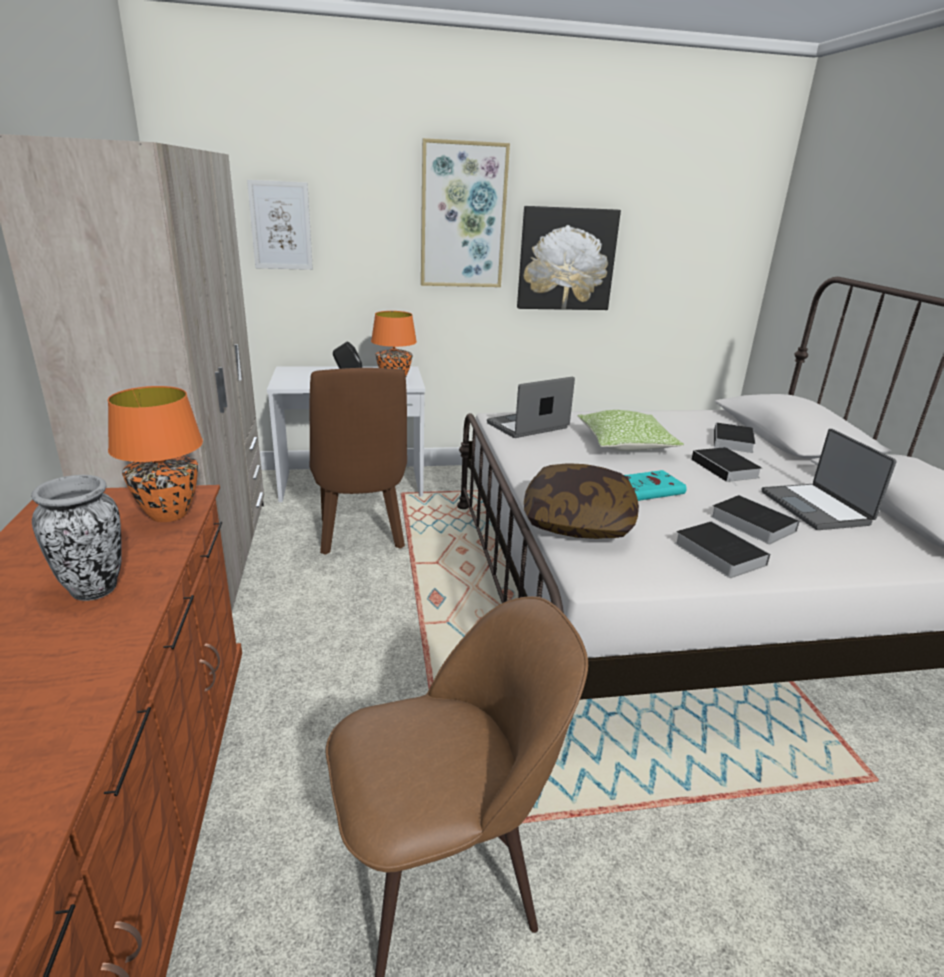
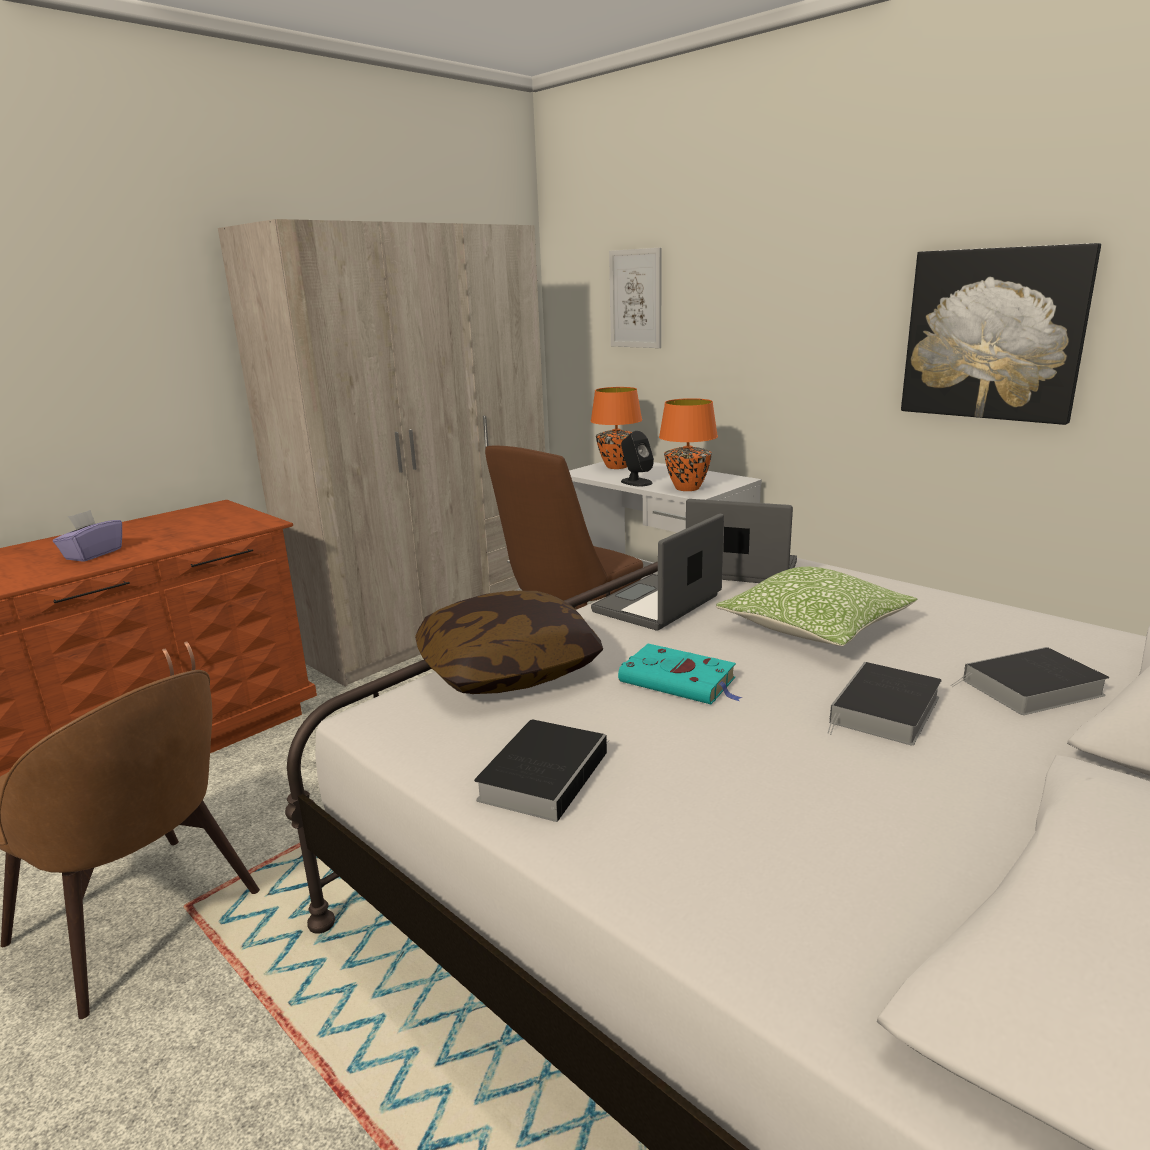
camera: 55 degrees right, 5 degrees down
vase [31,475,122,601] -> purple tissue box [53,510,122,562]
orange table lamp [108,386,203,522] -> orange table lamp moved to [591,387,642,469]
picture [421,138,510,287] -> none
book [710,495,799,544] -> none
laptop [761,429,897,530] -> laptop moved to [591,514,724,631]

